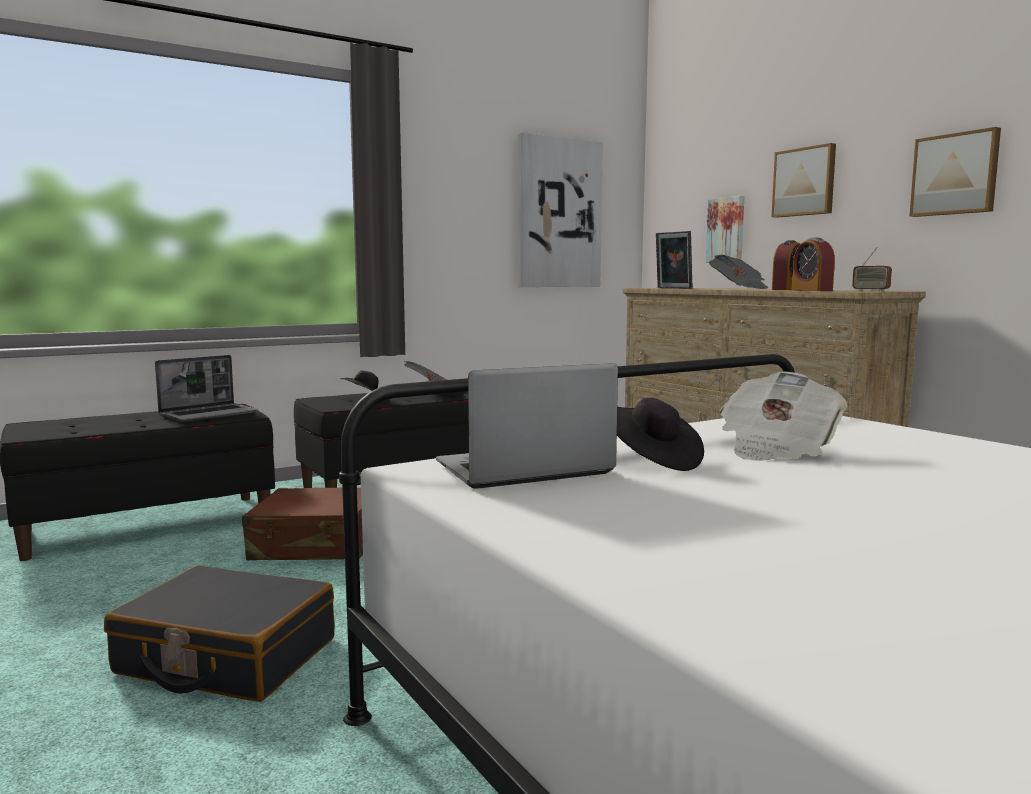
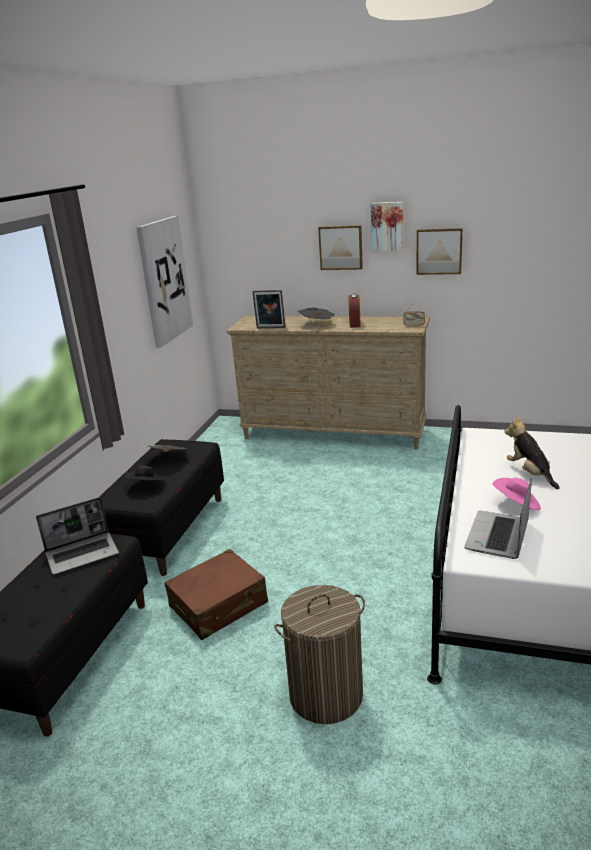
camera: 40 degrees left, 15 degrees up
black suitcase [104,565,335,702] -> laundry basket [274,585,365,724]
laptop [155,355,258,422] -> laptop turned 60 degrees clockwise [36,497,119,575]
black hat [617,398,704,471] -> pink hat [492,478,541,510]
picture [706,196,744,263] -> picture moved to [371,202,403,252]
newspaper [720,372,848,461] -> plush toy [504,416,560,489]
alarm clock [791,238,835,291] -> none

